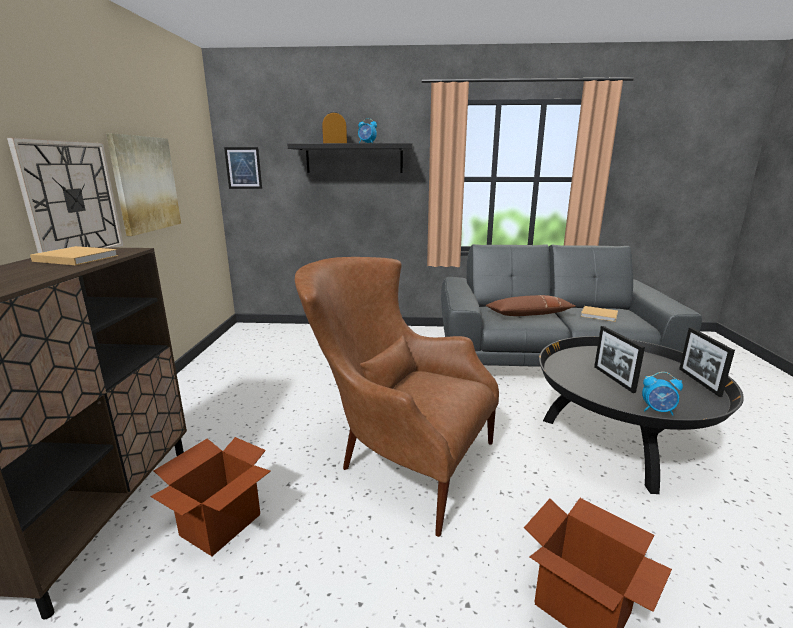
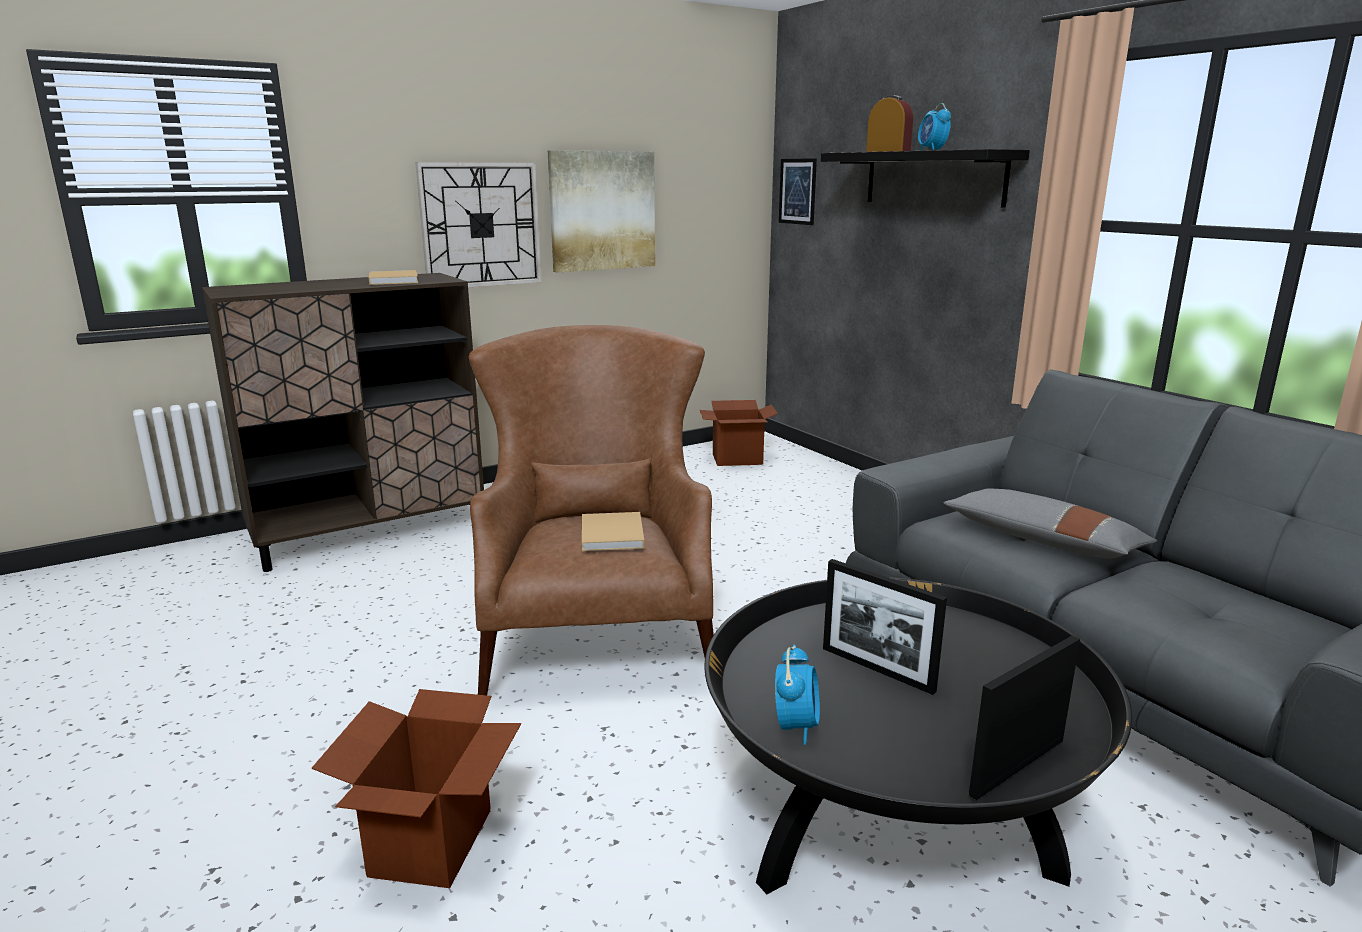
camera: 55 degrees right, 0 degrees up
cardboard box [150,437,271,556] -> cardboard box moved to [700,400,778,466]
brown pillow [485,295,576,316] -> grey pillow [943,488,1157,558]
beige book [580,306,618,322] -> beige book moved to [582,512,645,551]
picture frame [594,326,645,393] -> picture frame turned 90 degrees counterclockwise [823,559,947,695]
alarm clock [642,372,683,416] -> alarm clock turned 150 degrees counterclockwise [775,645,820,745]

